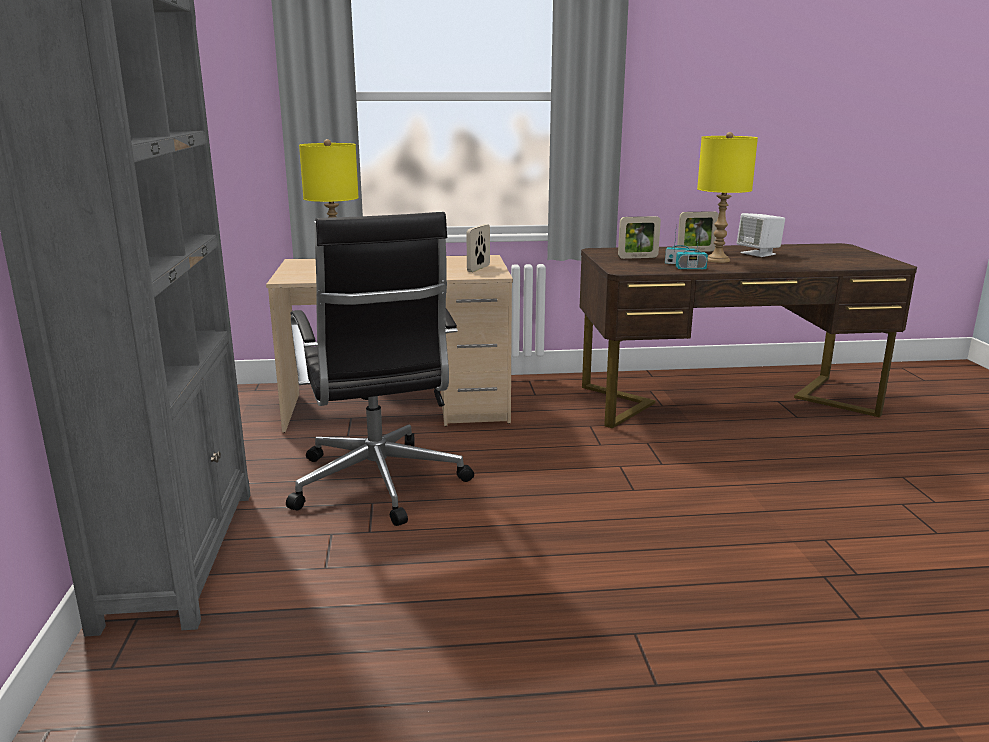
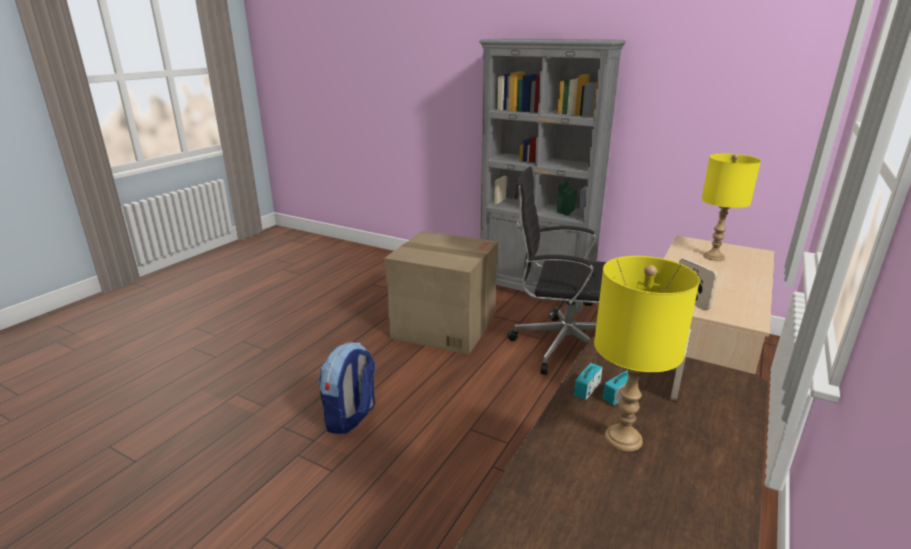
camera: 125 degrees right, 5 degrees up
picture frame [677,211,719,252] -> none
white speaker [737,213,785,257] -> none
none -> backpack [318,342,376,434]
none -> cardboard box [384,231,498,355]

